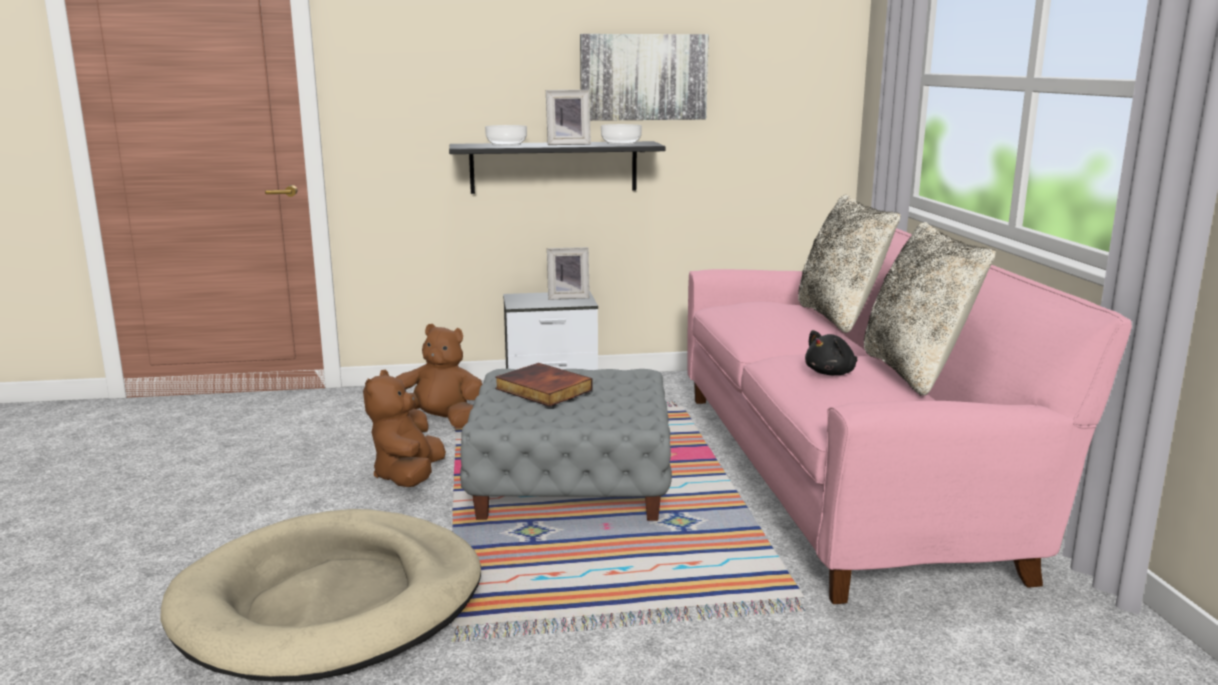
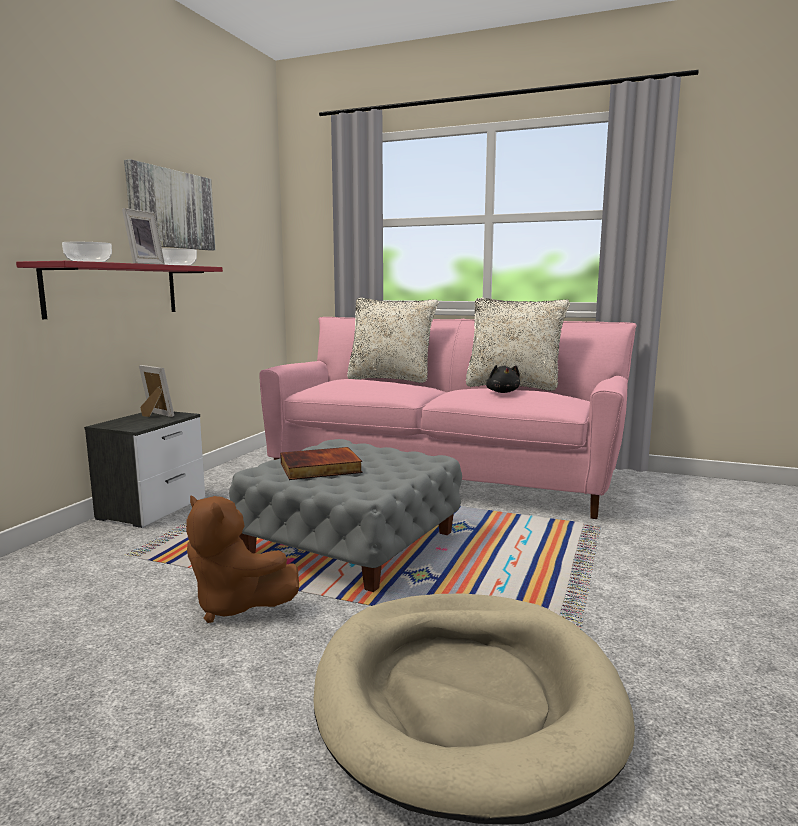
camera: 60 degrees left, 5 degrees down
brown plush toy [395,324,482,428] -> none
black shelf [449,141,665,194] -> red shelf [16,261,223,319]
picture frame [547,247,590,300] -> picture frame turned 75 degrees counterclockwise [139,365,174,417]

